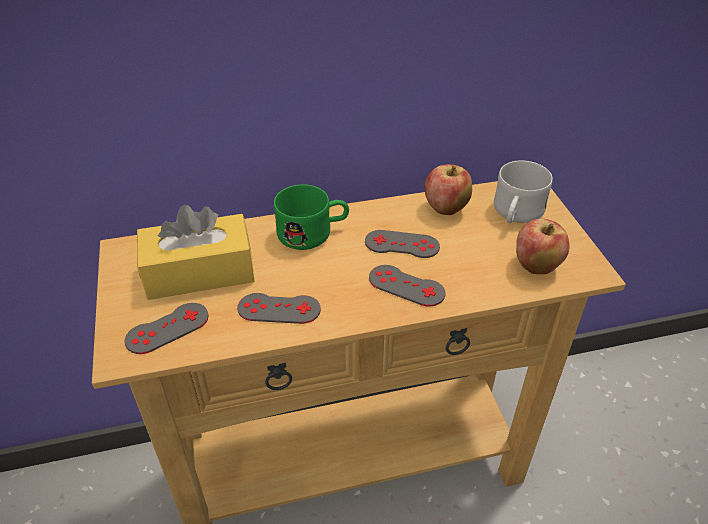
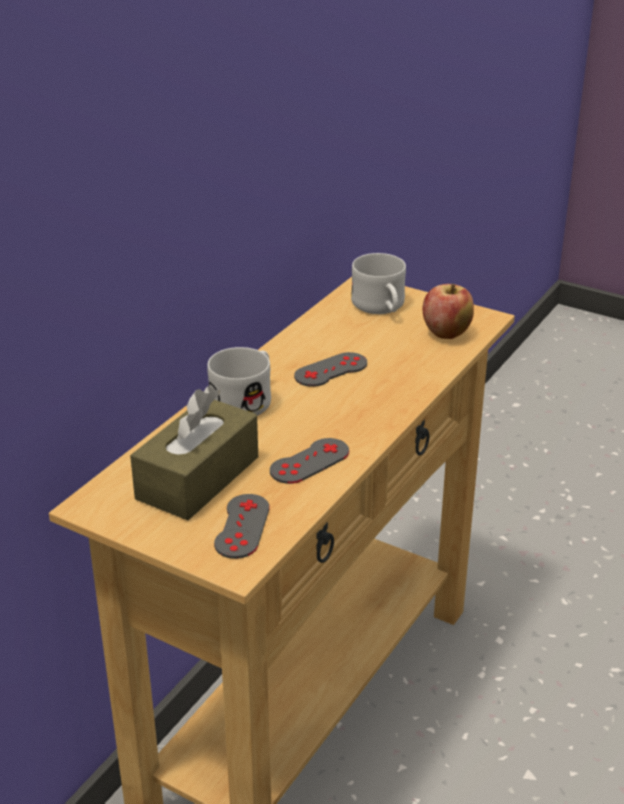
camera: 45 degrees left, 10 degrees down
yellow tissue box [137,205,254,300] -> brown tissue box [130,386,258,520]
green mug [274,184,349,250] -> white mug [207,347,271,416]
grey game controller [369,265,445,307] -> none
apple [425,164,472,215] -> none

